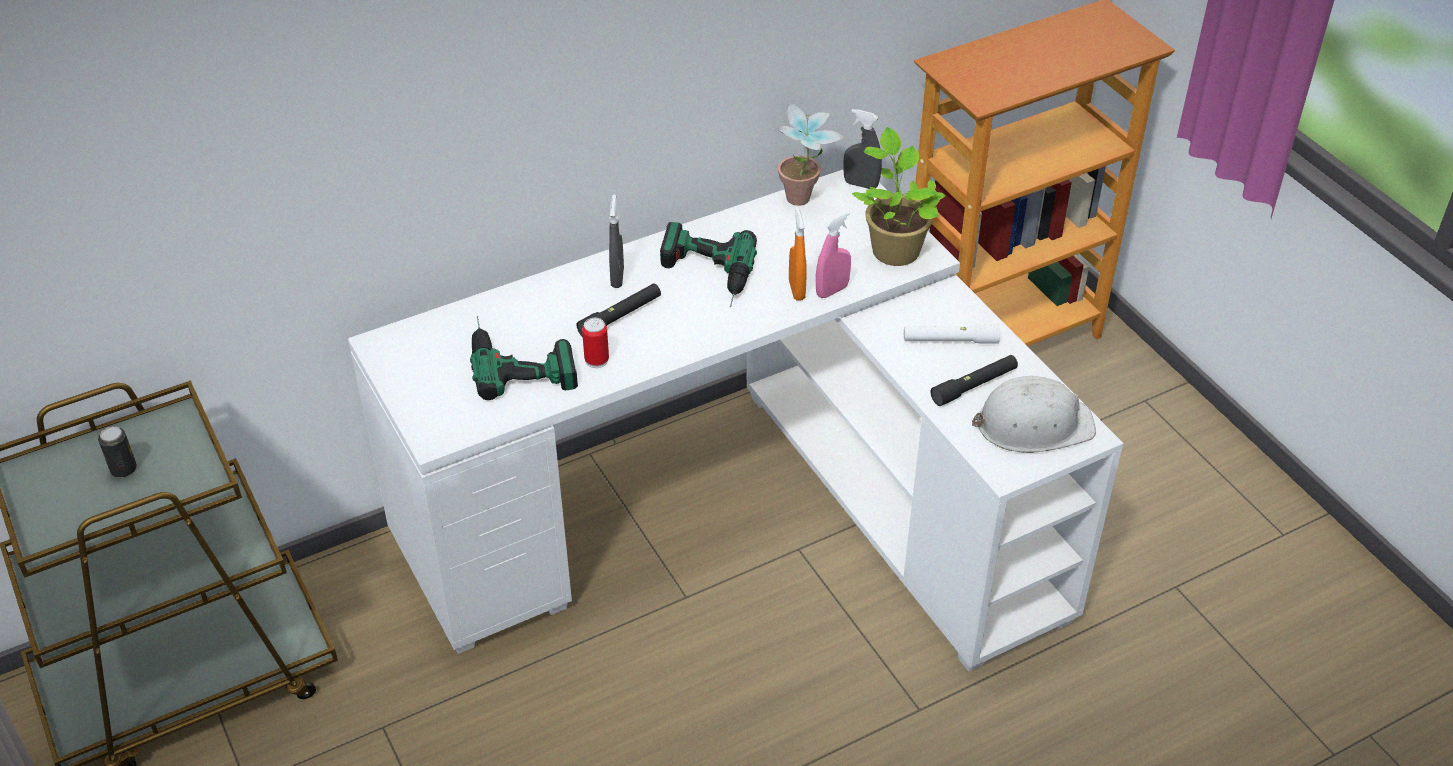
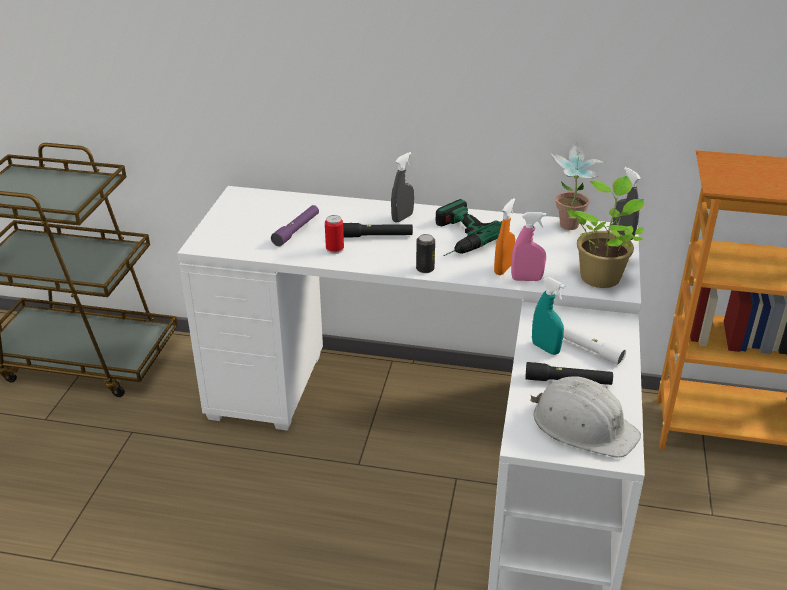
camera: 40 degrees right, 10 degrees down
can [98,426,137,478] -> can moved to [416,234,435,273]
power drill [470,316,578,400] -> purple flashlight [271,205,319,246]
none -> turquoise spray bottle [532,277,566,355]

